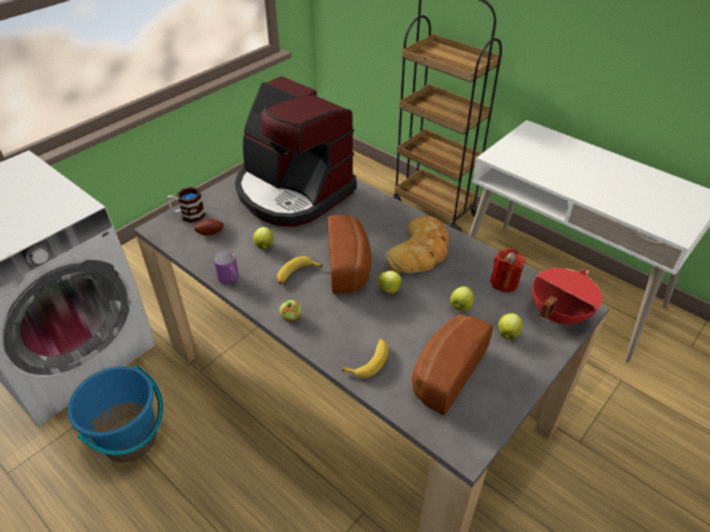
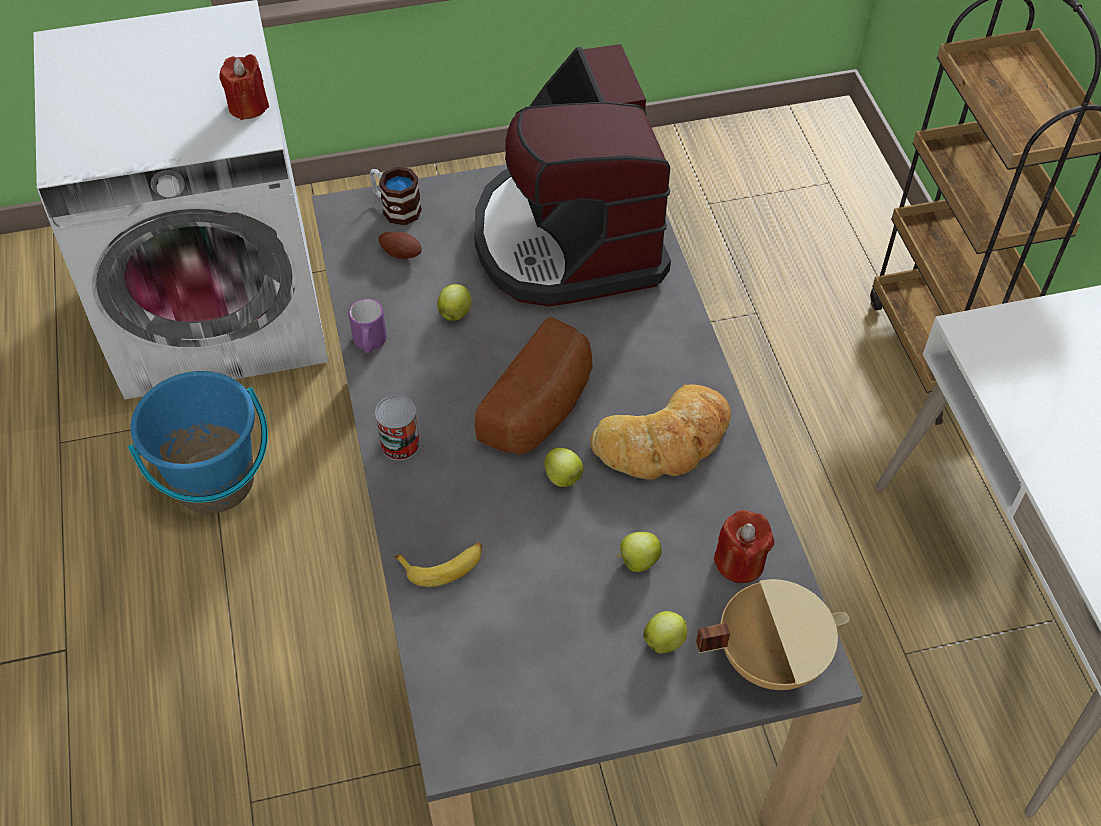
camera: 35 degrees right, 10 degrees up
banana [277,256,323,284] -> none
apple [279,300,302,322] -> can [375,395,420,461]
bread [412,314,493,415] -> none
red cooking pot [532,268,602,325] -> beige cooking pot [696,579,850,690]
none -> red candle [219,54,269,120]

